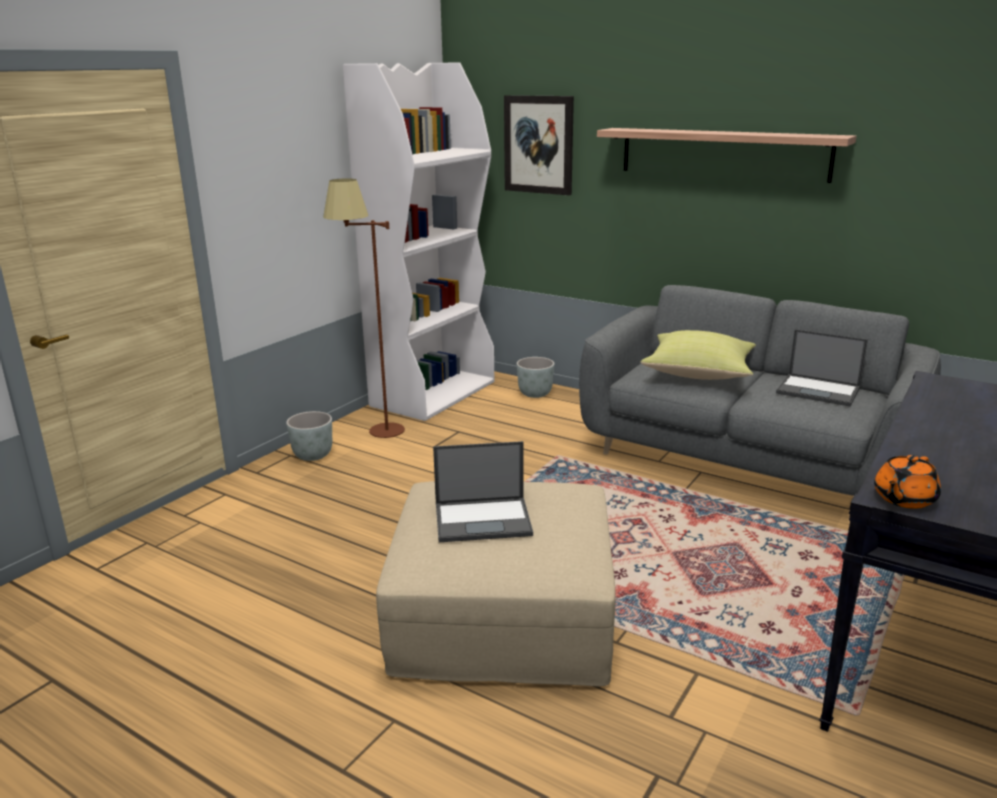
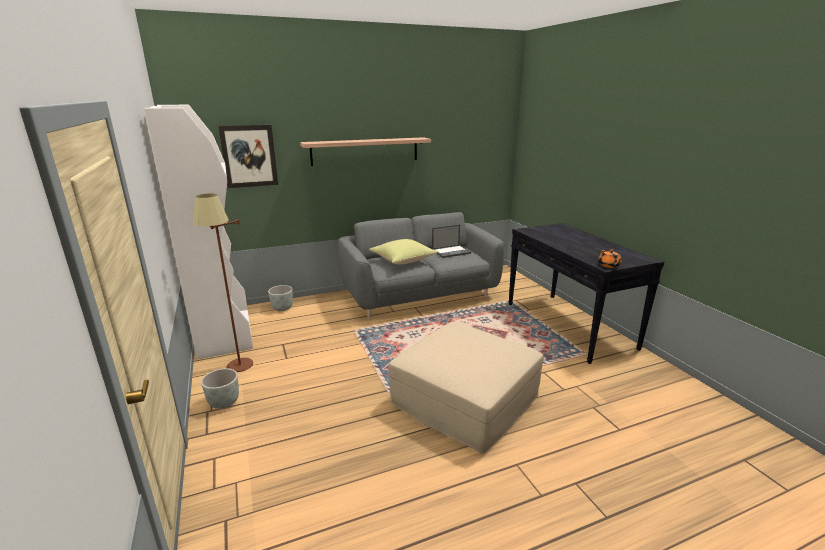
camera: 55 degrees left, 0 degrees up
laptop [433,441,533,542] -> none

